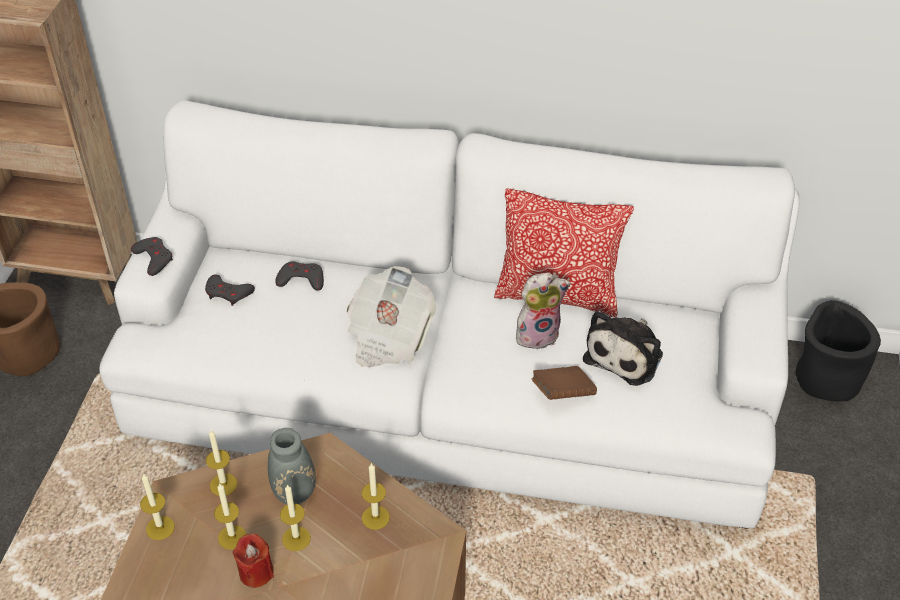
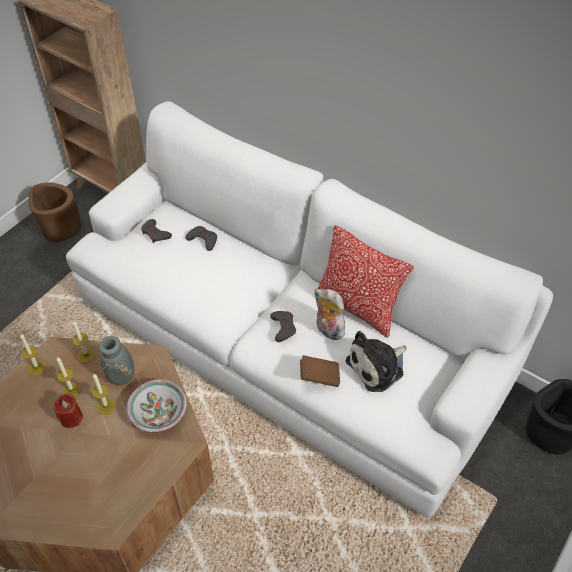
camera: 25 degrees right, 5 degrees up
grey game controller [131,237,173,276] -> grey game controller moved to [270,311,296,342]
newspaper [346,266,436,367] -> none
candle [361,463,390,530] -> bowl [127,379,187,432]
plush toy [516,273,571,349] -> plush toy turned 150 degrees counterclockwise [314,289,345,340]

